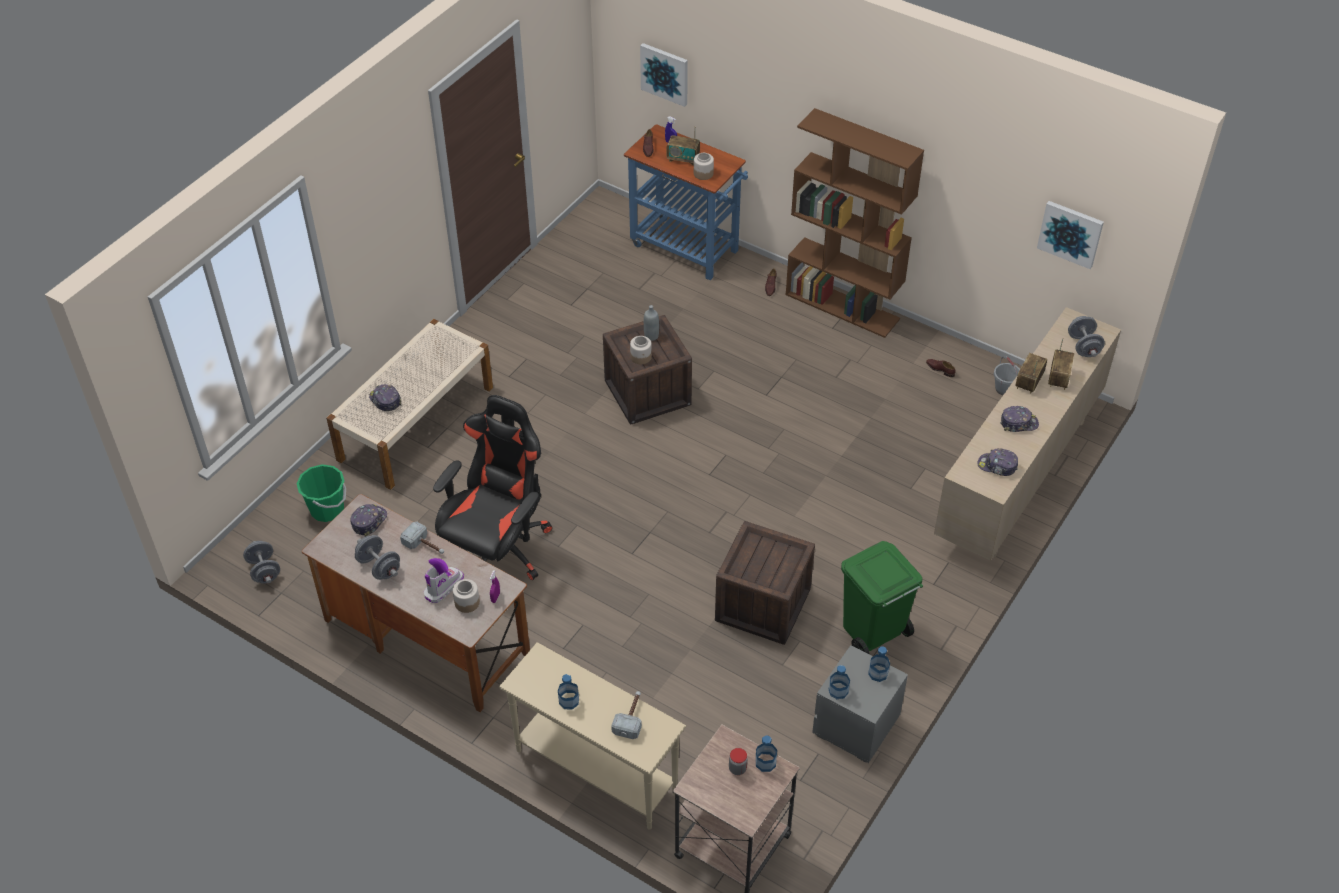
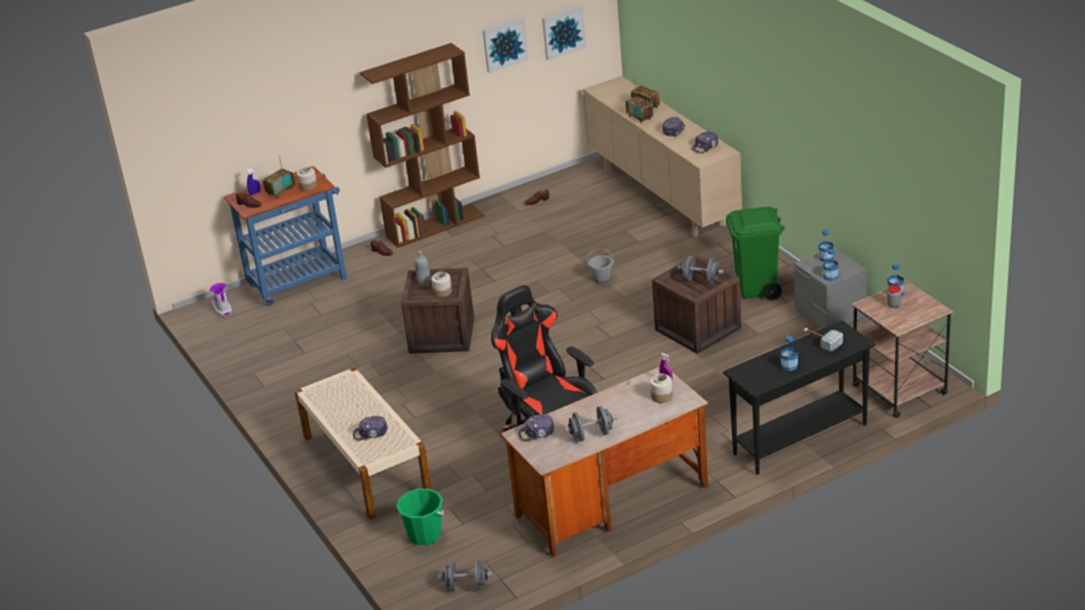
camera: 60 degrees left, 15 degrees down
cap [350,504,387,537] -> cap turned 75 degrees counterclockwise [518,414,555,441]
hammer [400,522,444,554] -> none
boot [424,558,464,603] -> boot moved to [210,283,232,317]
beige console table [499,642,686,830] -> black console table [723,320,875,475]
picture [640,43,688,107] -> picture moved to [482,17,528,73]
grey bucket [994,356,1020,395] -> grey bucket moved to [587,249,614,283]
grey dumbbell [1068,316,1105,357] -> grey dumbbell moved to [678,256,724,283]

